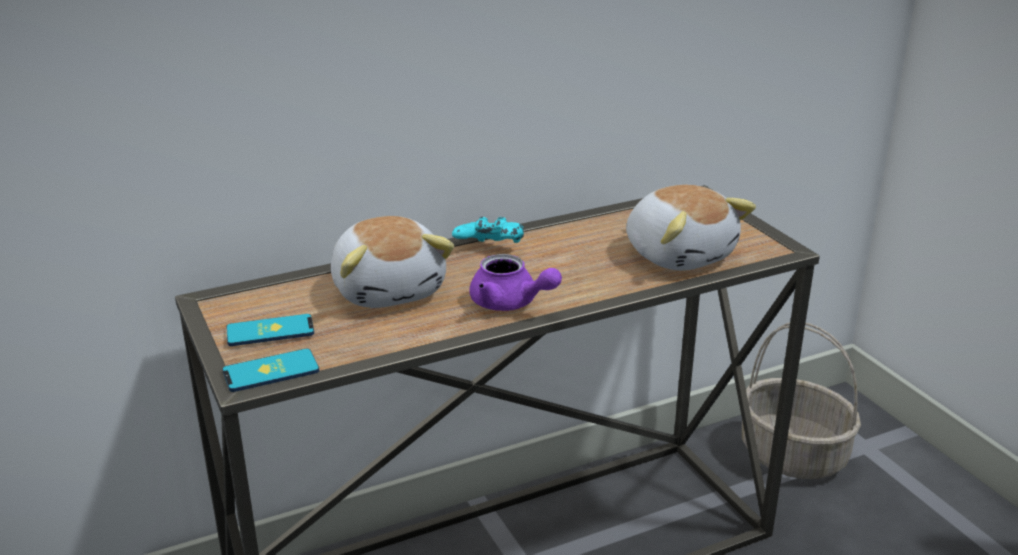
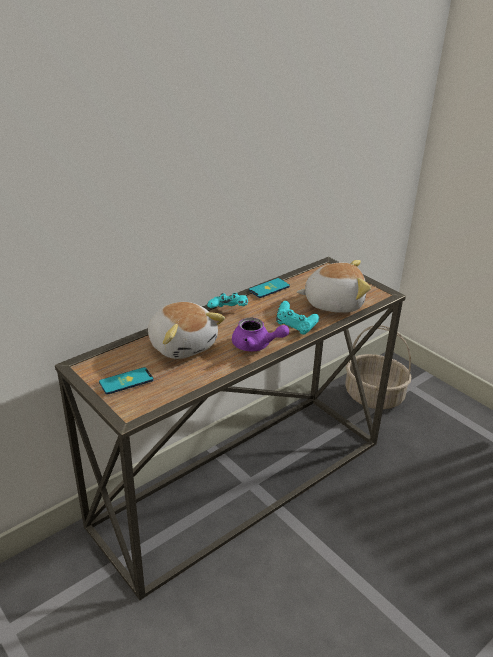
camera: 15 degrees left, 5 degrees up
phone [222,349,319,392] -> phone moved to [249,278,290,298]
plush toy [626,185,756,271] -> plush toy turned 45 degrees counterclockwise [297,260,371,313]
none -> turquoise game controller [276,301,319,335]

